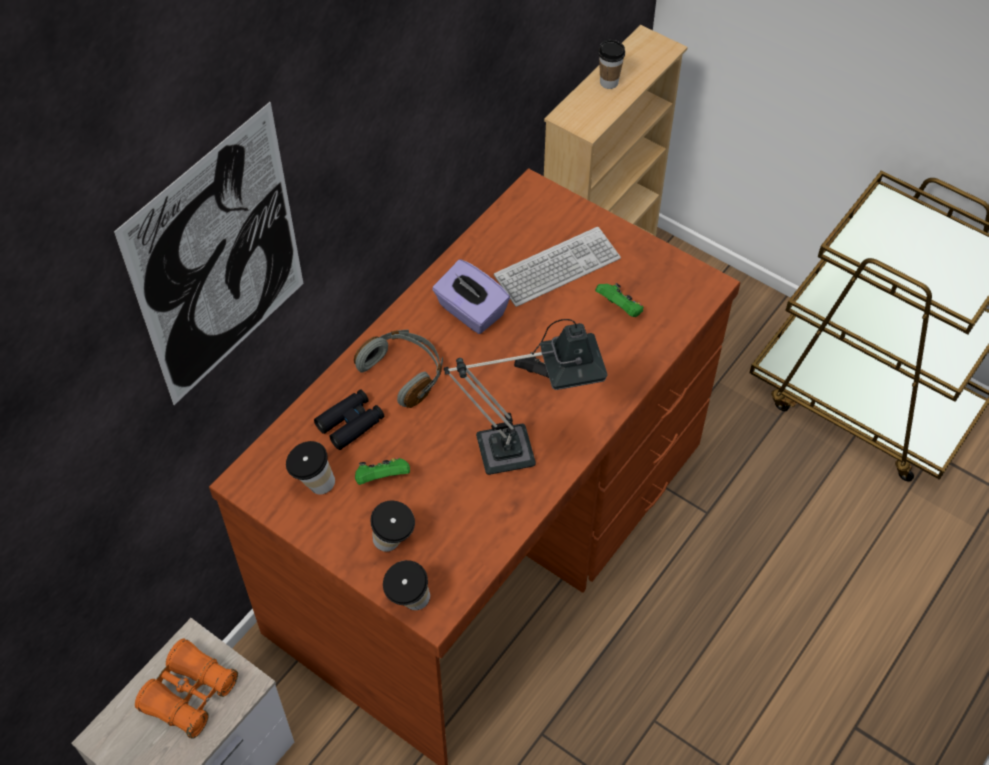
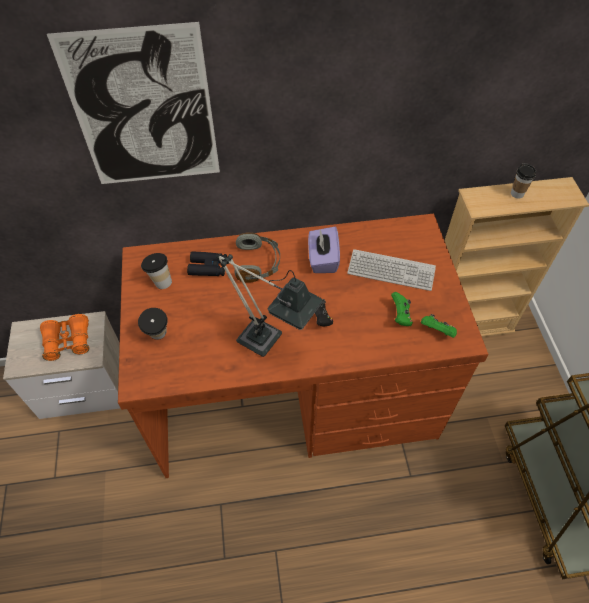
camera: 45 degrees right, 0 degrees up
green game controller [355,457,410,485] -> green game controller moved to [421,314,457,338]
cup [383,560,430,610] -> none

